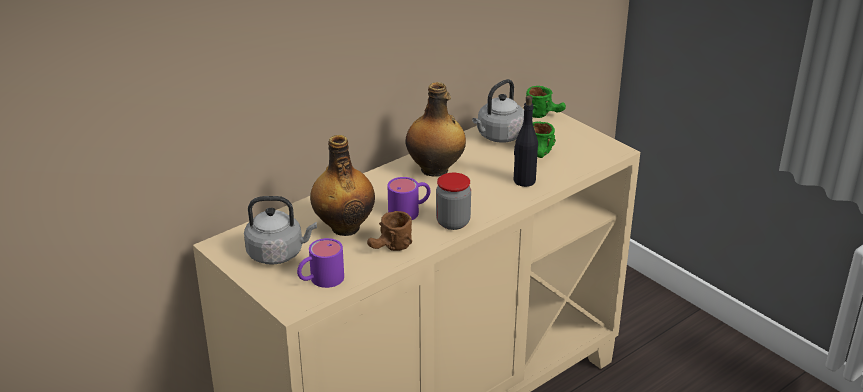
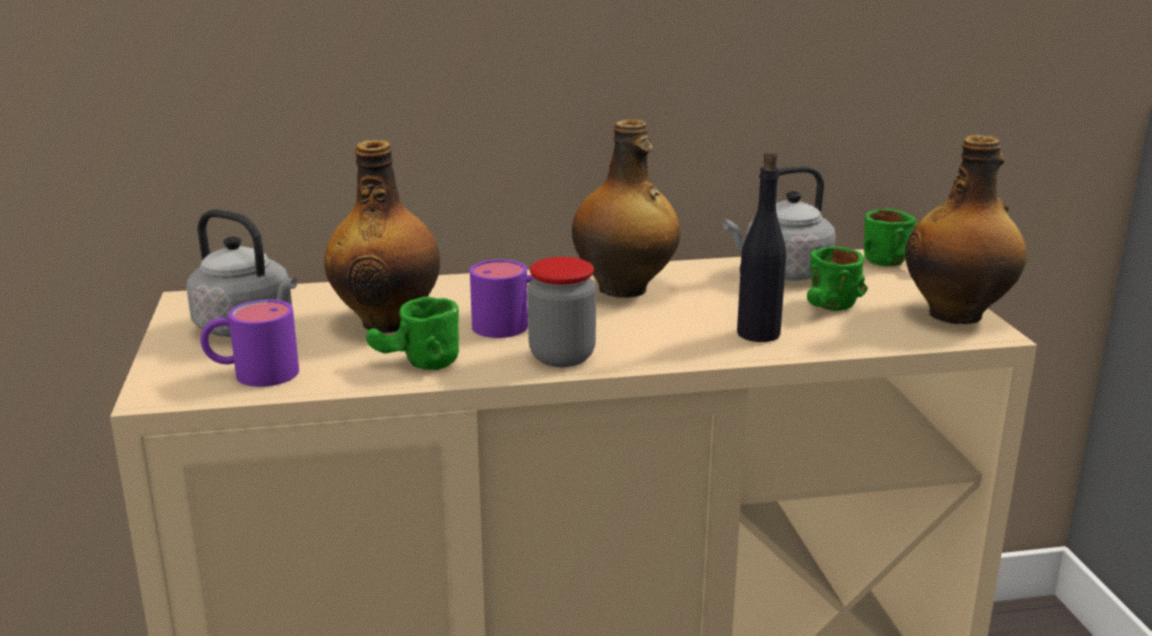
camera: 30 degrees right, 10 degrees down
brown mug [367,211,412,251] -> green mug [366,296,459,370]
none -> bottle [905,135,1026,324]

